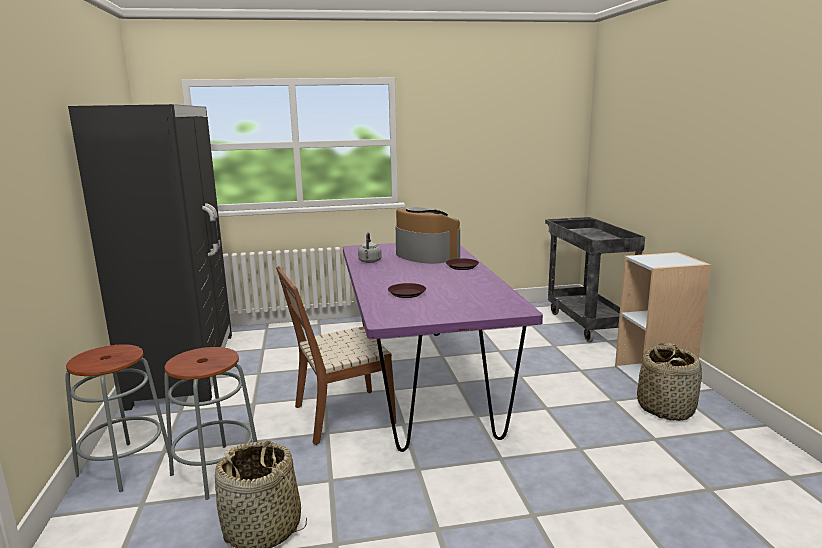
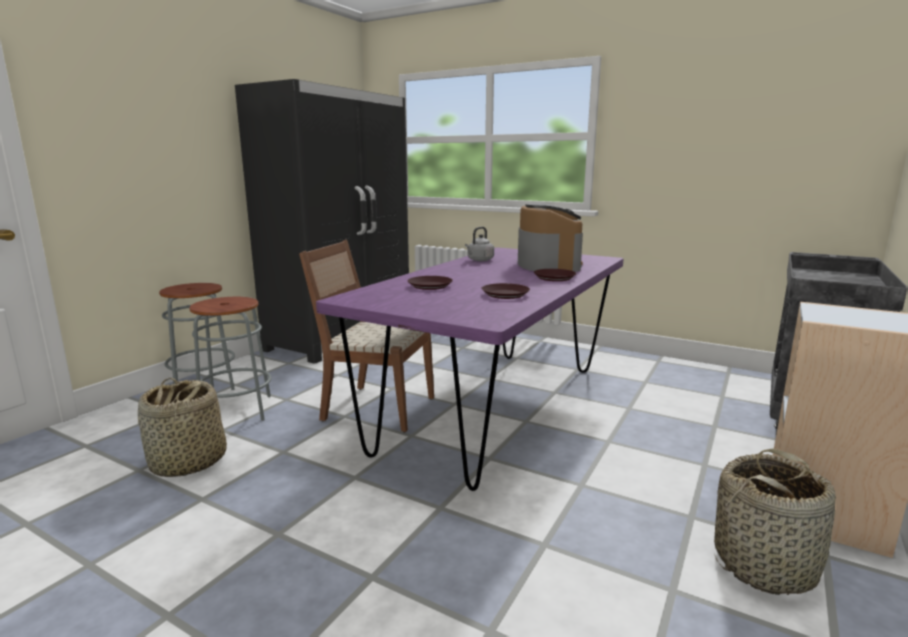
camera: 40 degrees right, 0 degrees up
none -> brown plate [481,283,530,299]

